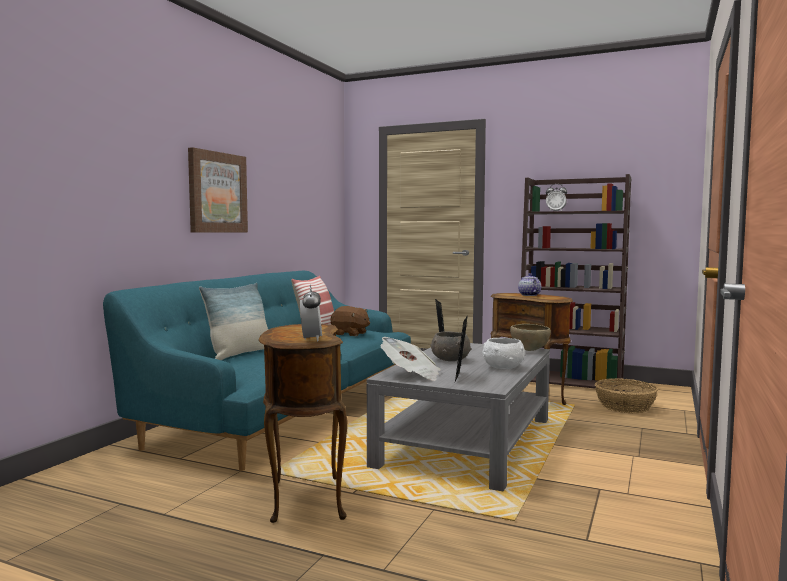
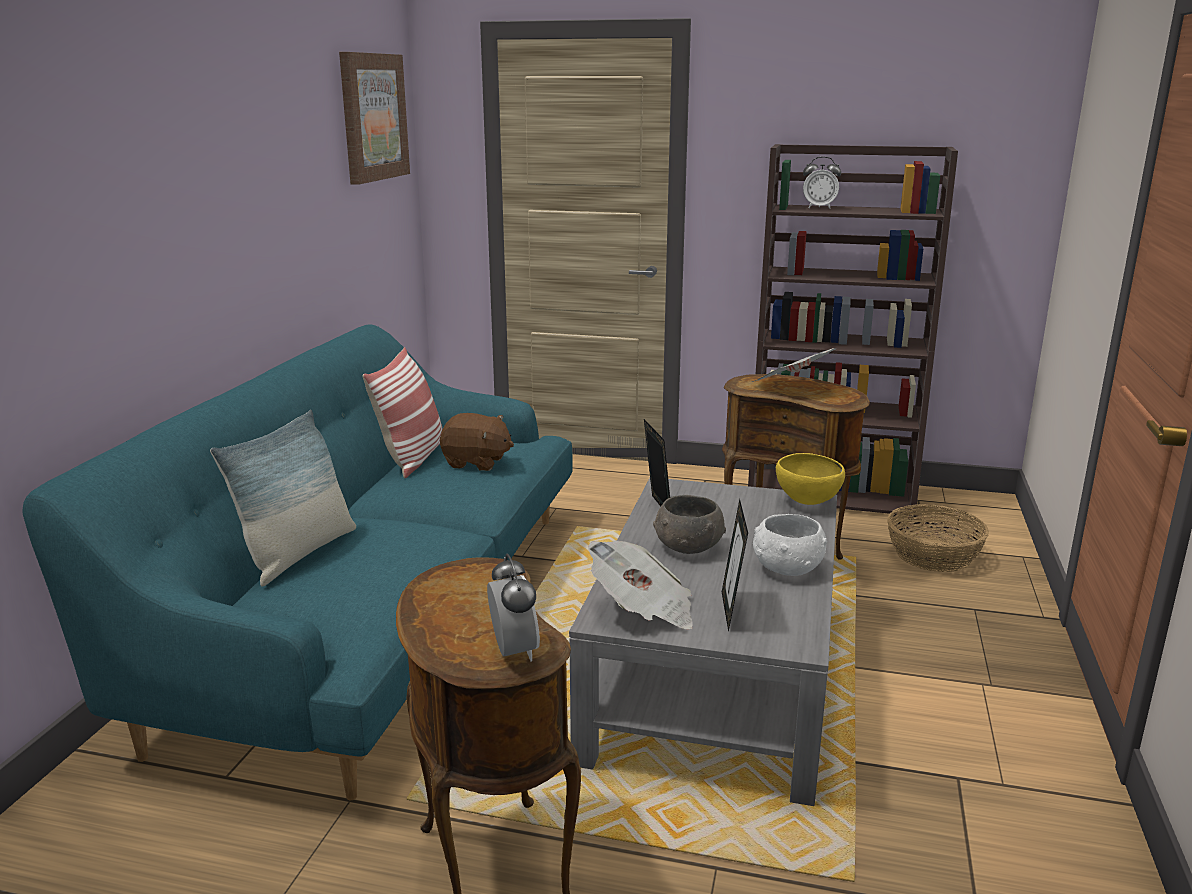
camera: 10 degrees left, 15 degrees up
picture [188,147,248,232] -> picture moved to [339,52,410,185]
brown bowl [510,324,551,351] -> yellow bowl [776,453,845,505]
teapot [518,273,541,296] -> newspaper [752,348,837,382]

